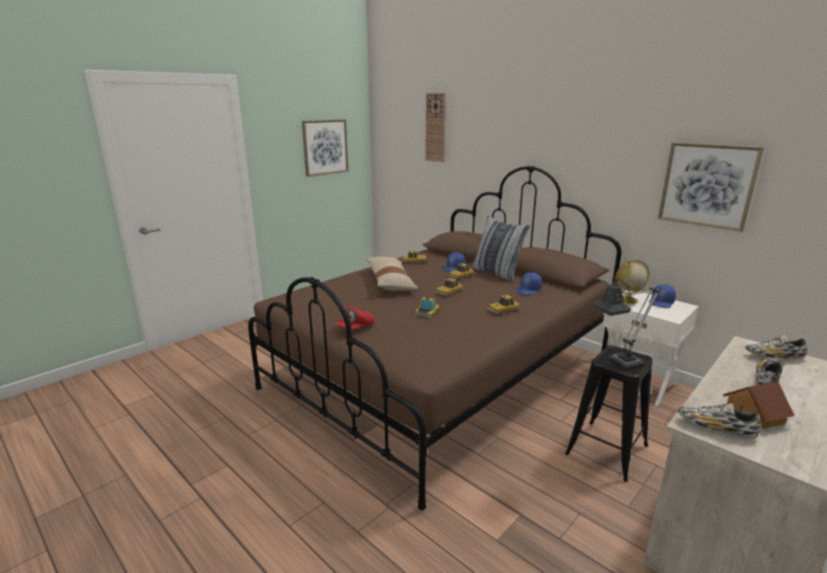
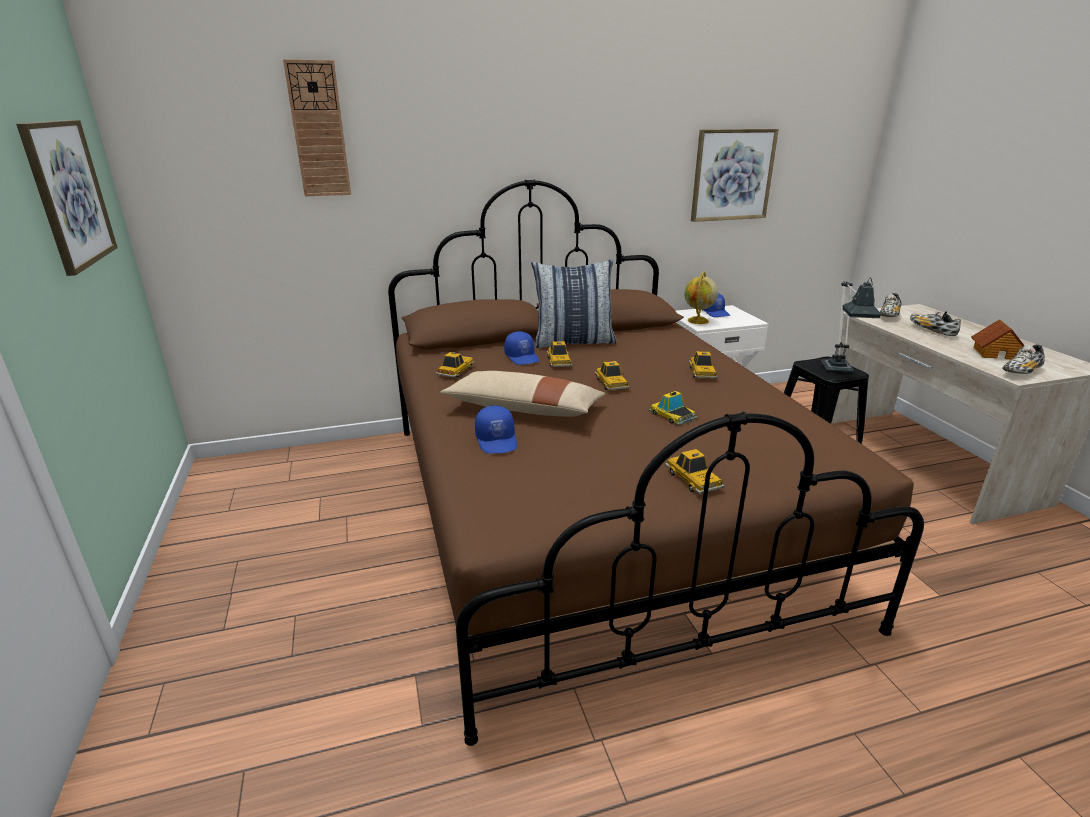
camera: 60 degrees left, 5 degrees up
red cap [335,306,374,329] -> toy car [665,449,725,494]
blue cap [515,272,542,295] -> blue cap moved to [475,405,517,454]

